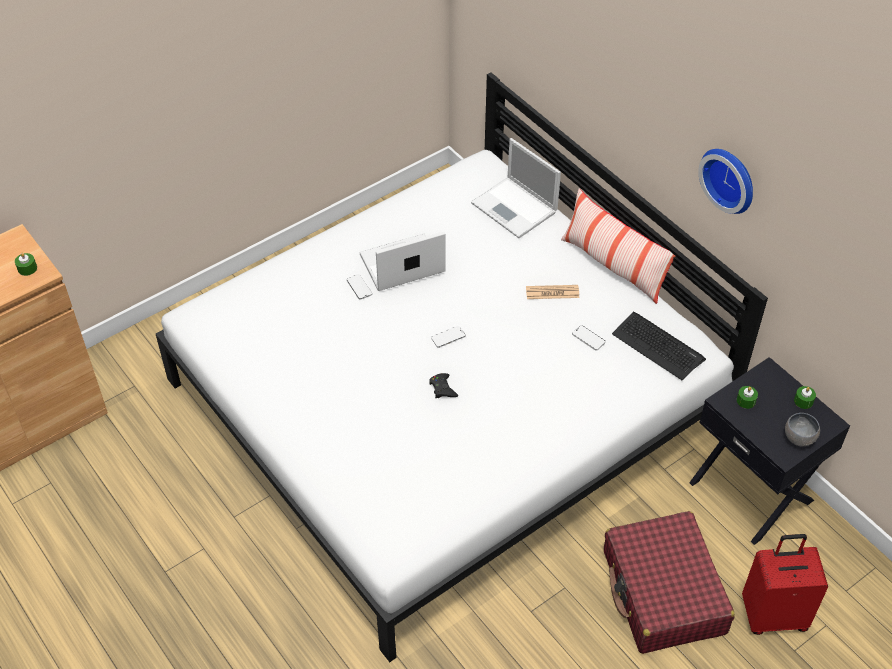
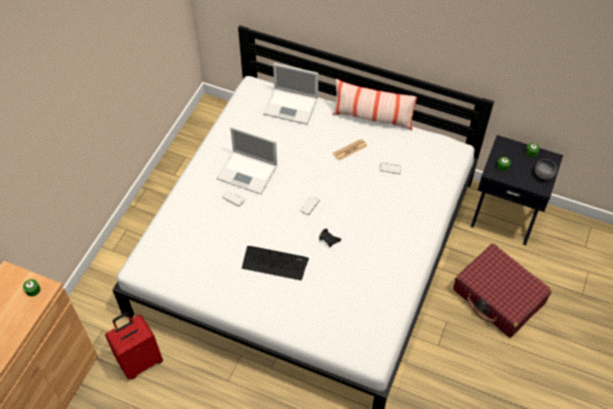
camera: 30 degrees left, 5 degrees up
laptop [359,231,445,291] -> laptop turned 105 degrees counterclockwise [217,126,277,194]
keyboard [612,312,706,380] -> keyboard moved to [242,246,309,281]
wall clock [698,149,753,214] -> none
red suitcase [742,534,828,635] -> red suitcase moved to [105,312,163,379]

